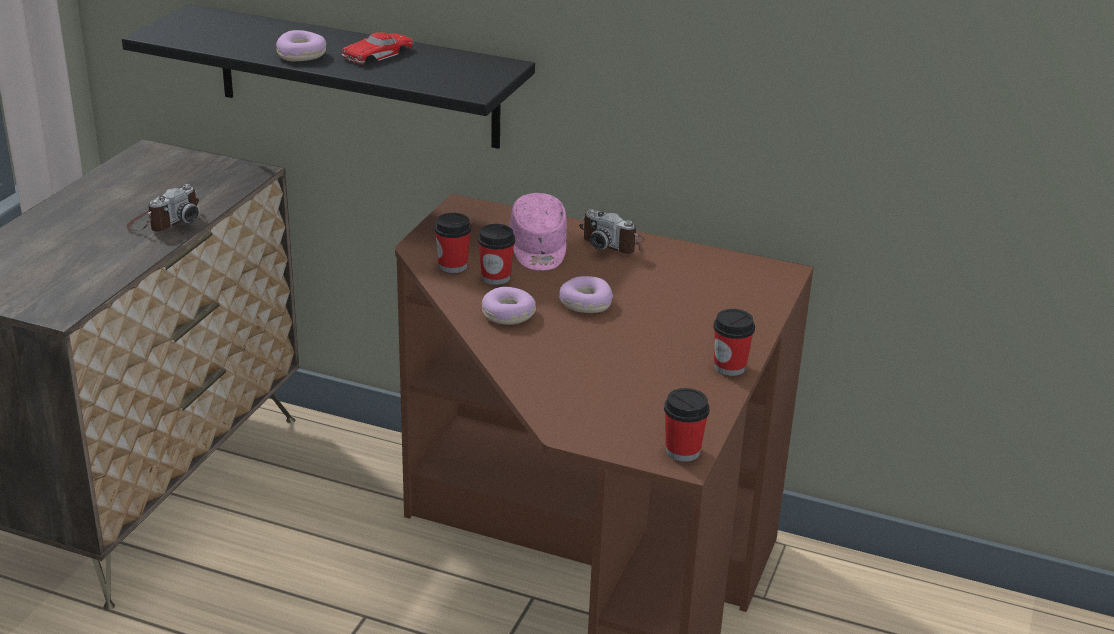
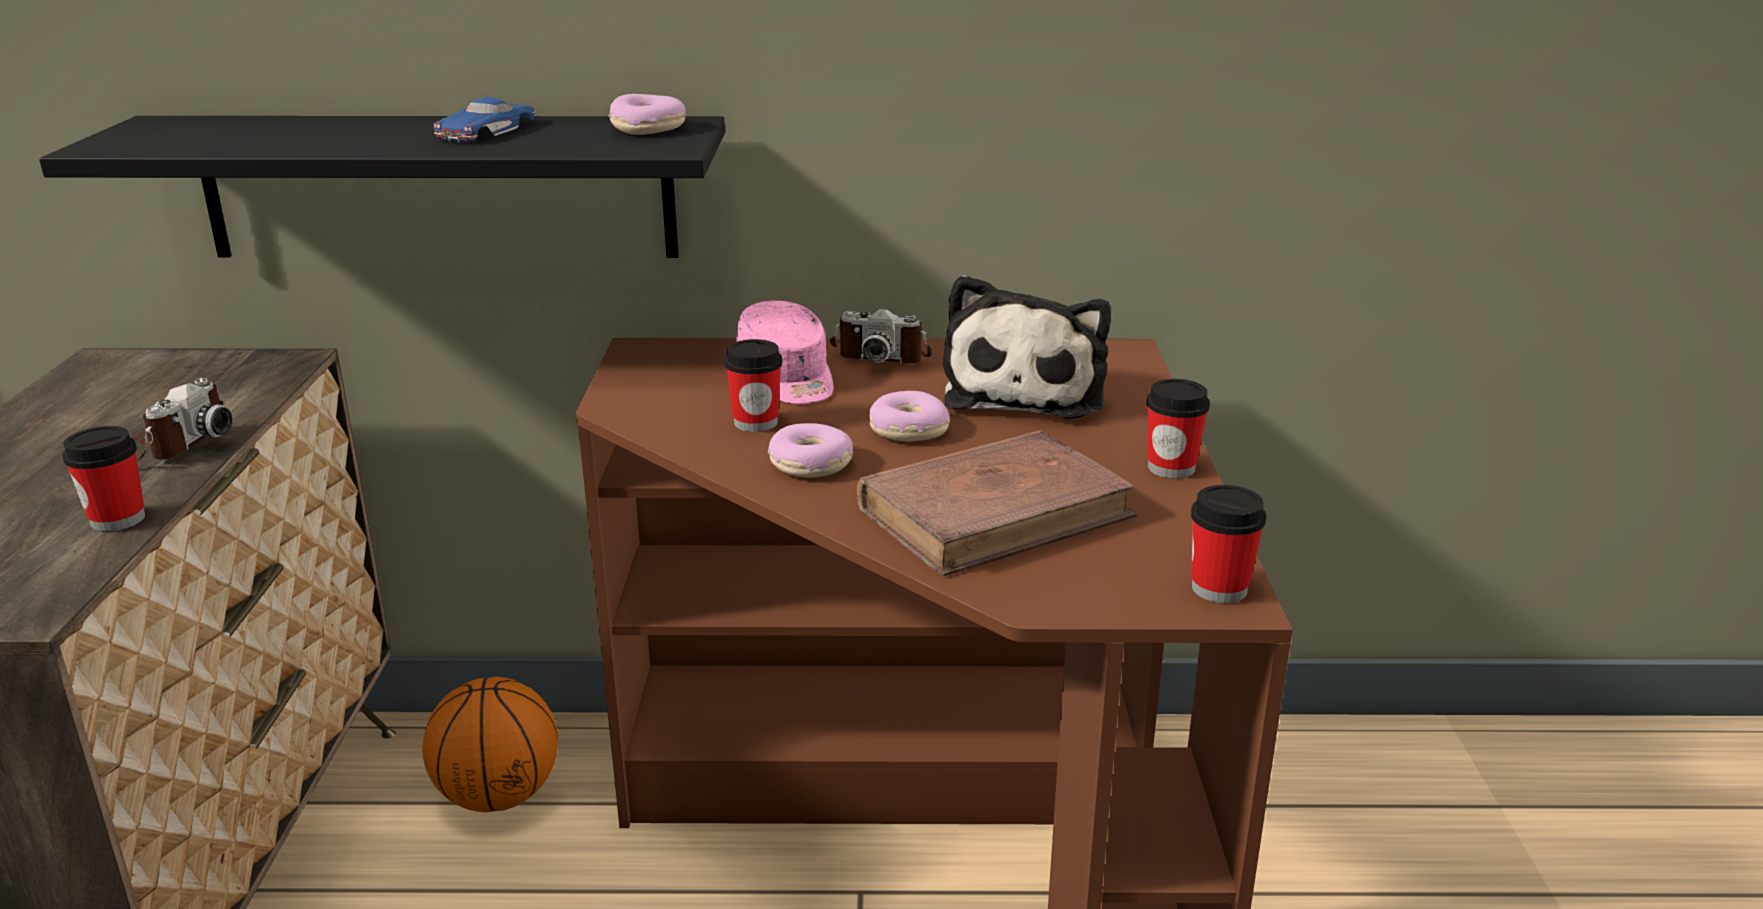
camera: 20 degrees left, 5 degrees down
donut [276,30,326,61] -> donut moved to [609,94,686,135]
red toy car [342,32,413,65] -> blue toy car [433,97,535,142]
cup [434,213,471,273] -> cup moved to [62,426,145,532]
none -> basketball [422,677,558,812]
none -> brown book [857,430,1137,577]
none -> plush toy [943,275,1111,419]

